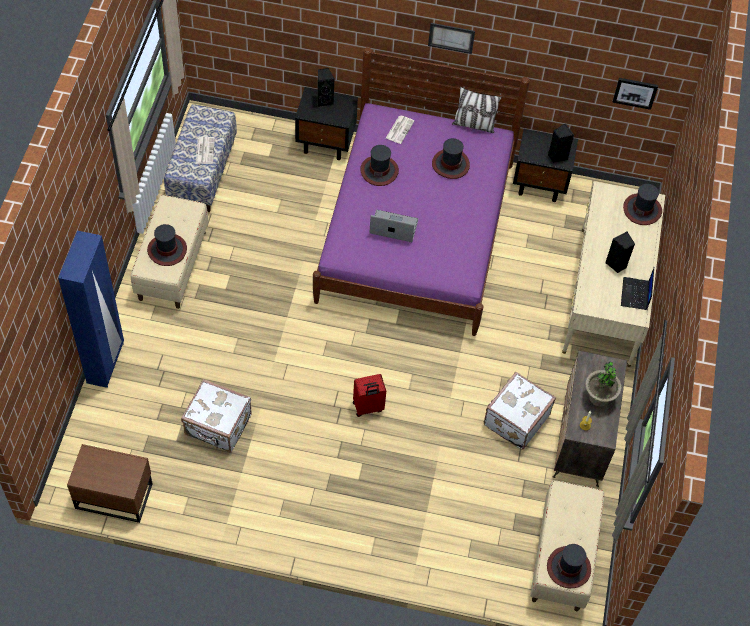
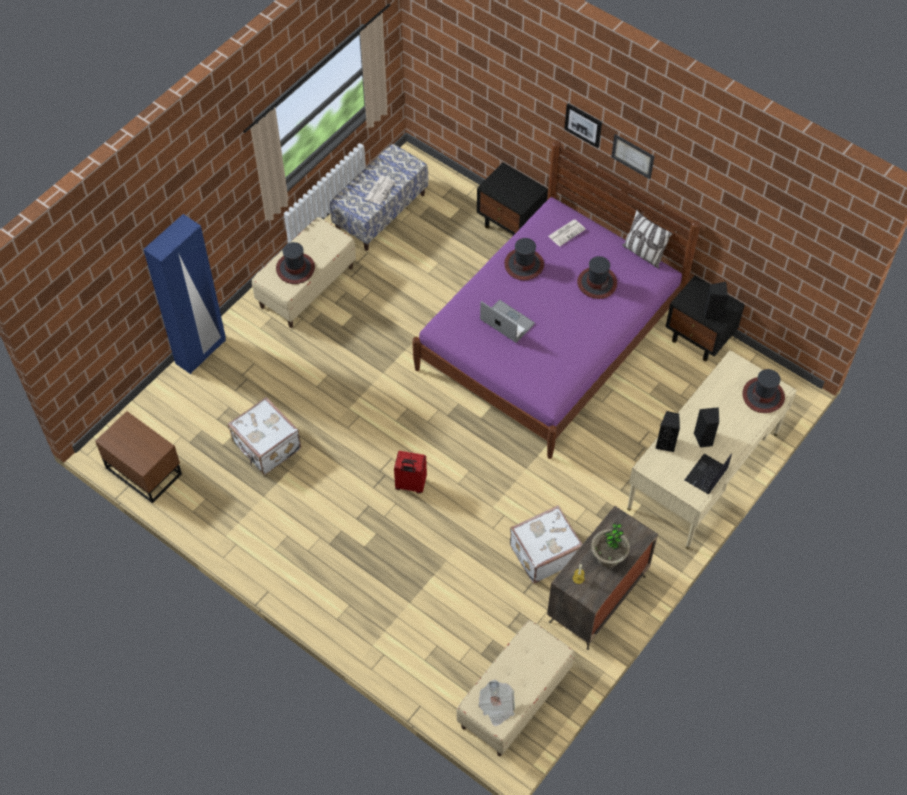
camera: 30 degrees right, 0 degrees up
black speaker [318,68,334,107] -> black speaker moved to [655,411,680,452]
hat [547,544,591,588] -> newspaper [479,680,515,726]
picture [612,78,658,110] -> picture moved to [564,103,602,148]

